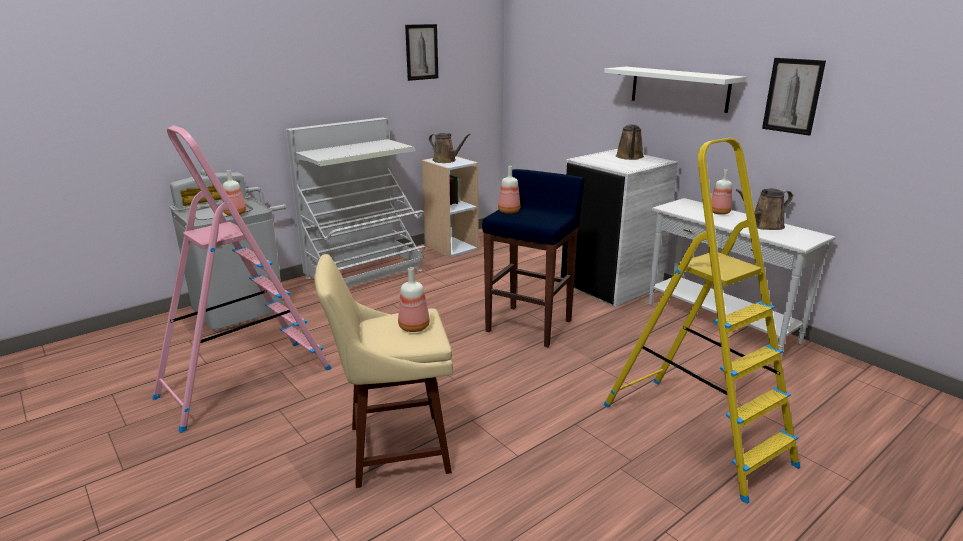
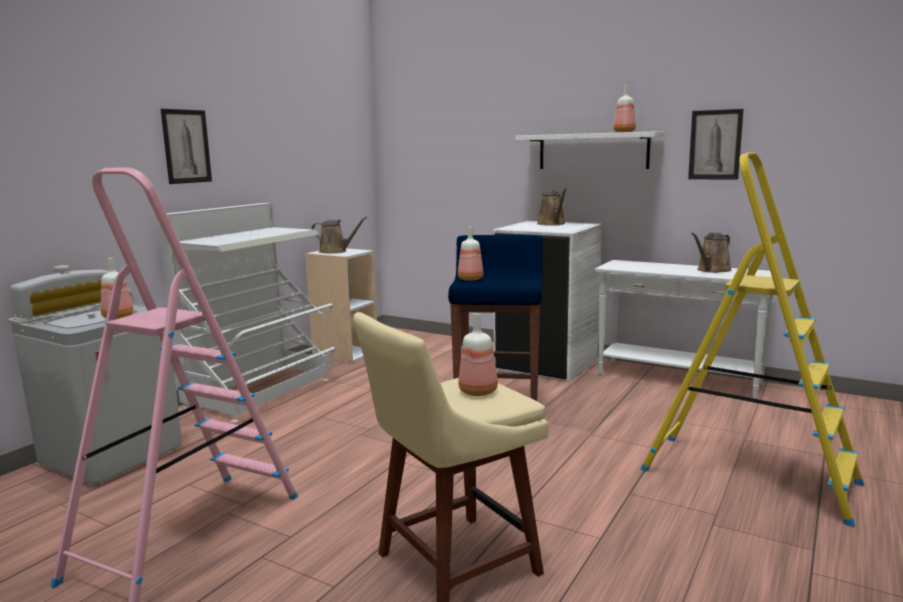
camera: 20 degrees left, 10 degrees down
picture [405,24,438,81] -> picture moved to [161,109,212,184]
bottle [711,169,732,215] -> bottle moved to [613,85,636,132]

